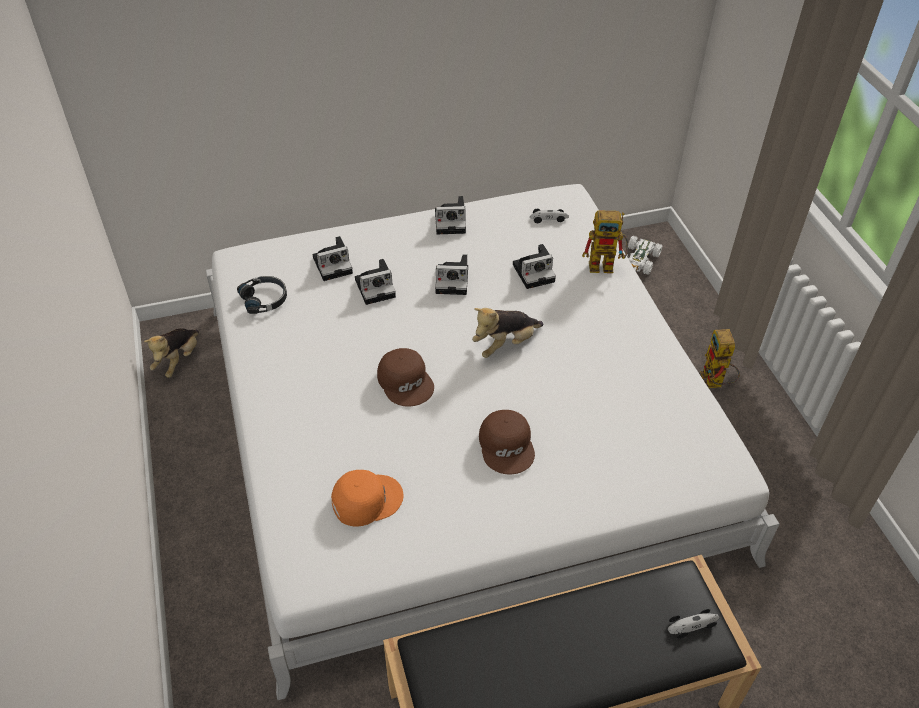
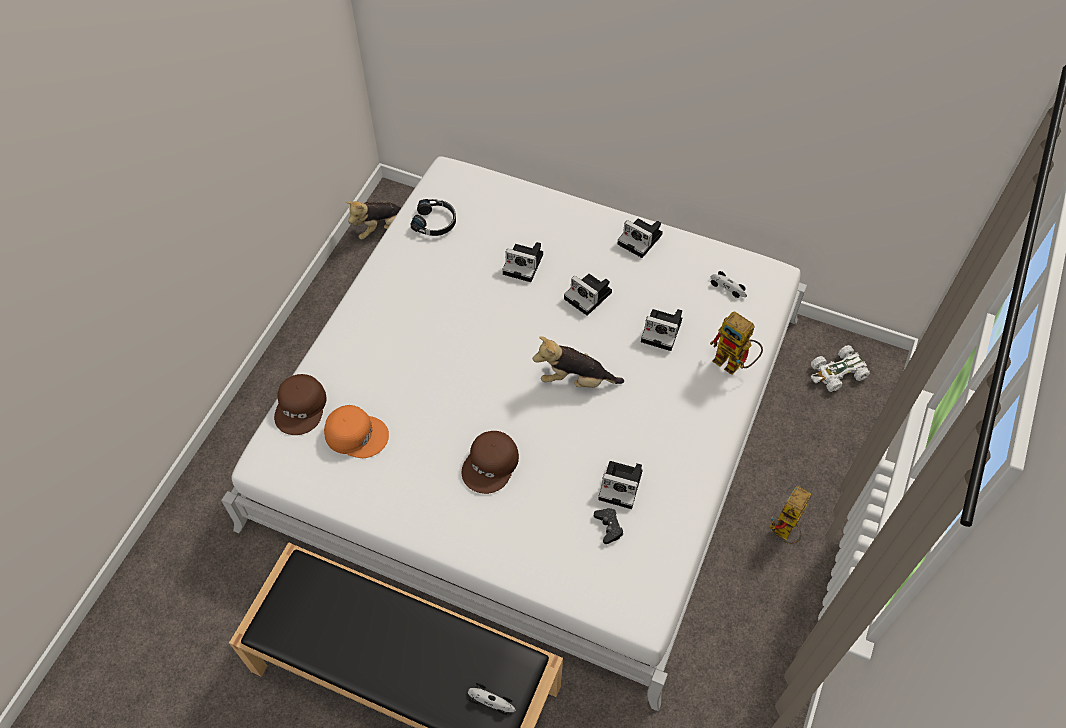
camera: 40 degrees right, 10 degrees up
camera [313,236,353,281] -> camera moved to [598,461,643,509]
brown cap [377,348,434,407] -> brown cap moved to [274,374,327,435]
none -> black game controller [594,508,623,544]

